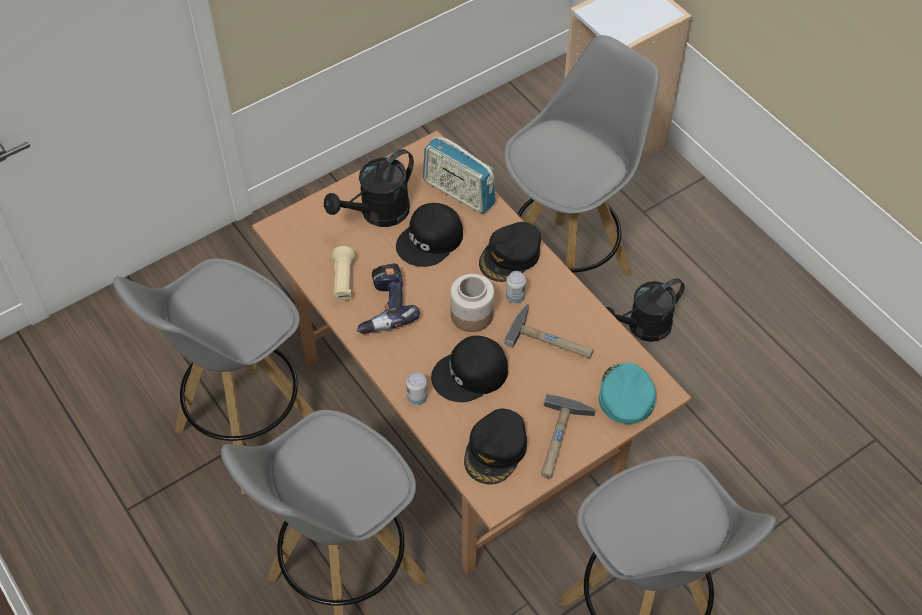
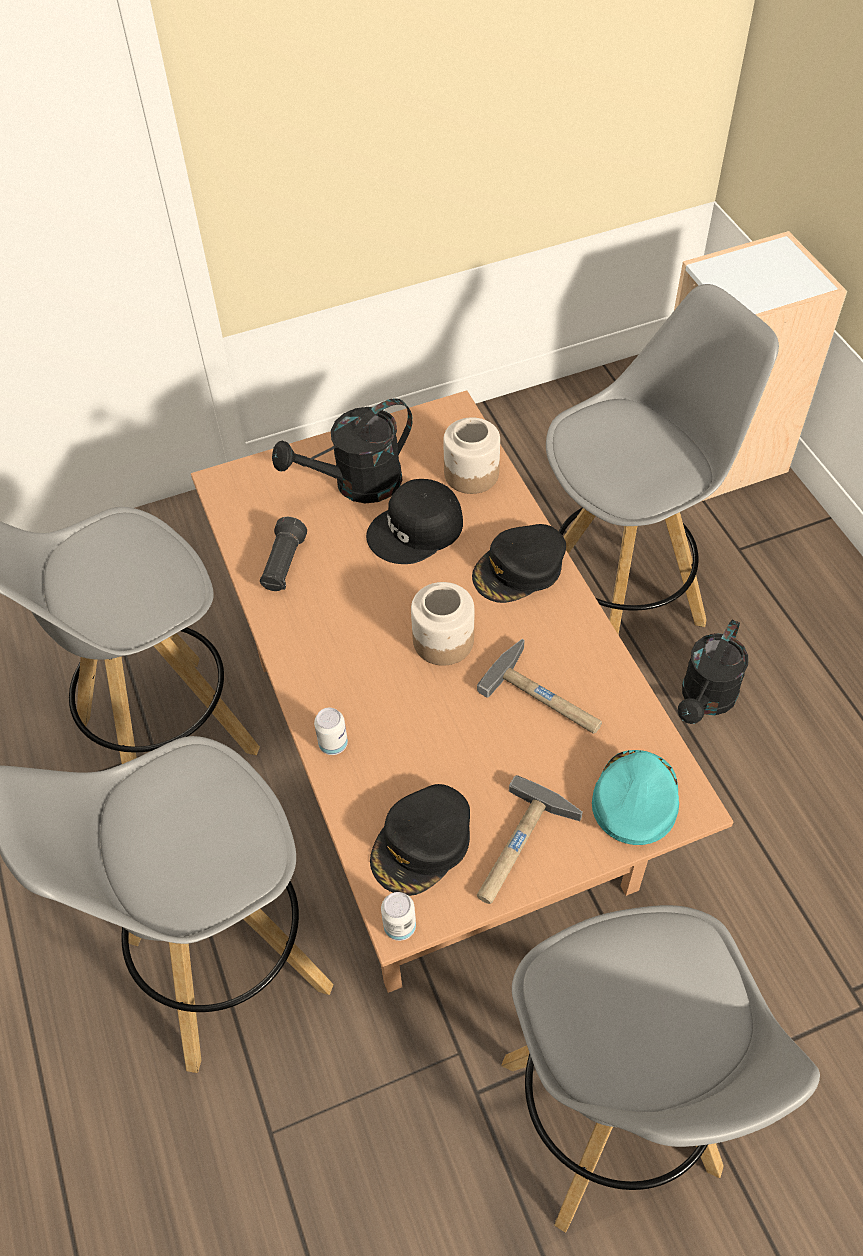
camera: 15 degrees right, 0 degrees up
beige flashlight [332,246,355,301] -> black flashlight [260,517,307,591]
power drill [357,263,420,334] -> none
radio [423,137,496,214] -> jar [443,417,500,494]
black cap [431,336,508,402] -> none
can [506,271,526,303] -> can moved to [381,892,416,941]
black watering can [606,278,685,342] -> black watering can turned 45 degrees counterclockwise [678,620,748,724]

